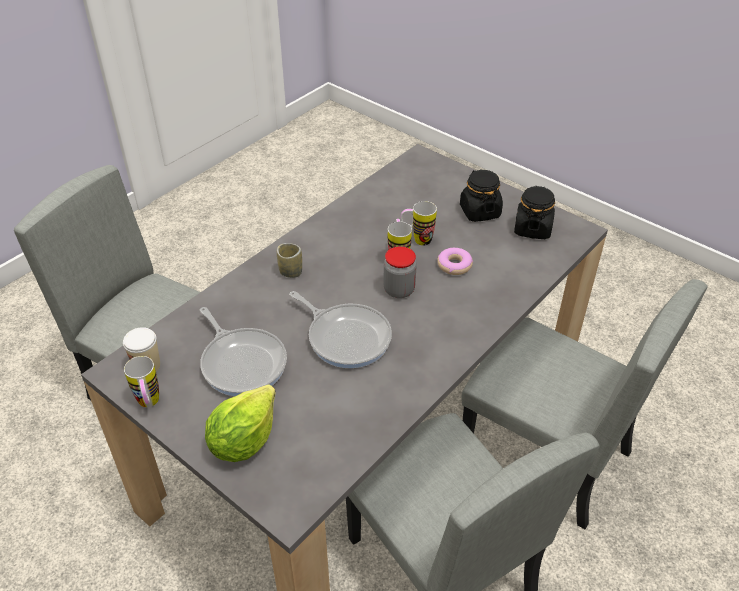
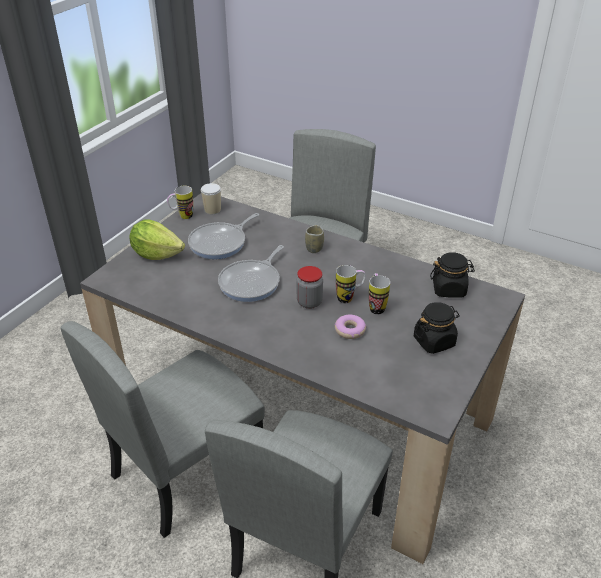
camera: 80 degrees right, 5 degrees down
black jar [514,186,555,239] -> black jar moved to [430,252,475,298]

